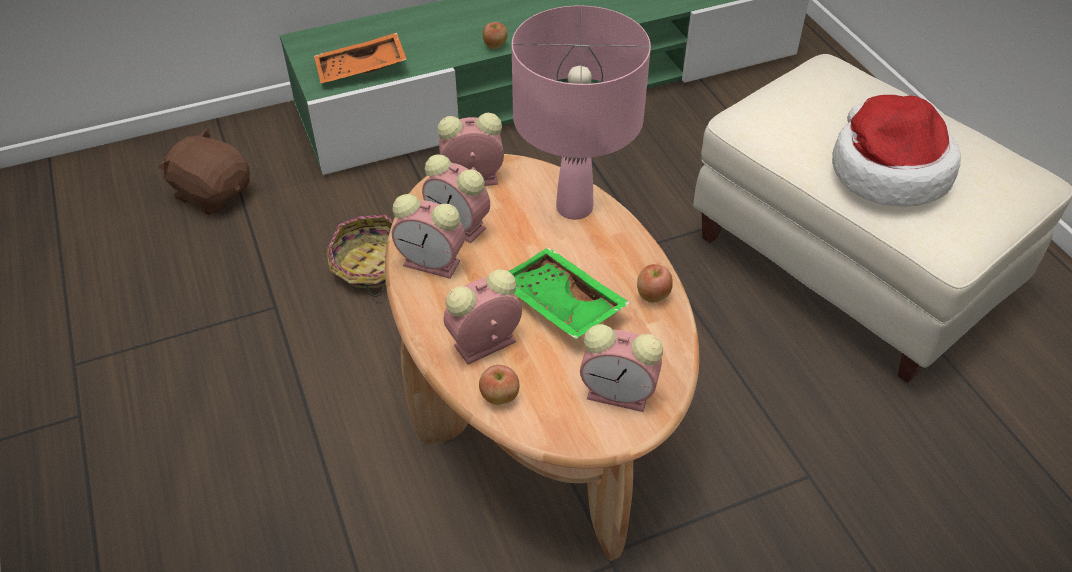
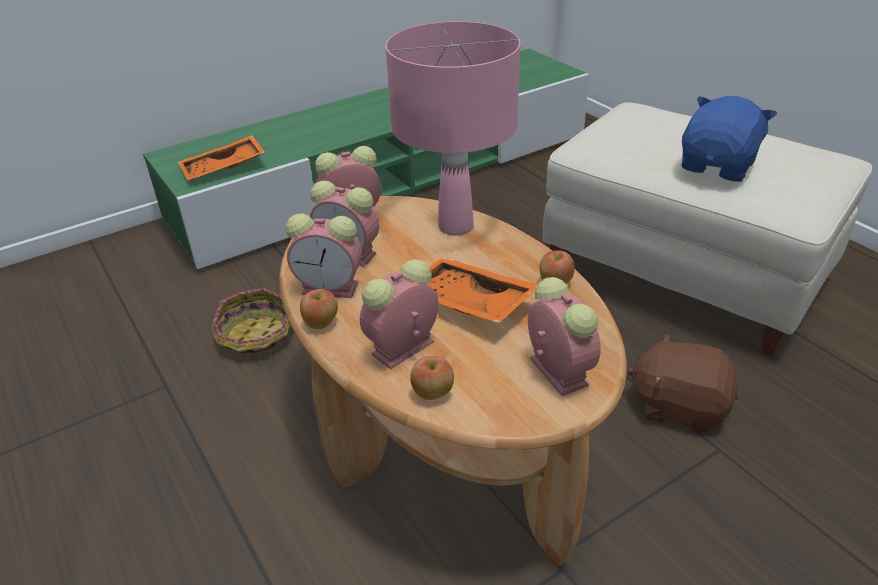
camera: 10 degrees left, 10 degrees down
brown plush toy [158,129,250,215] -> brown plush toy moved to [627,332,738,433]
apple [483,22,508,49] -> apple moved to [300,289,338,329]
green tray [509,247,630,339] -> orange tray [426,257,538,323]
alarm clock [580,324,663,412] -> alarm clock turned 120 degrees counterclockwise [528,277,601,396]
hat [832,95,961,206] -> blue plush toy [681,96,777,182]

